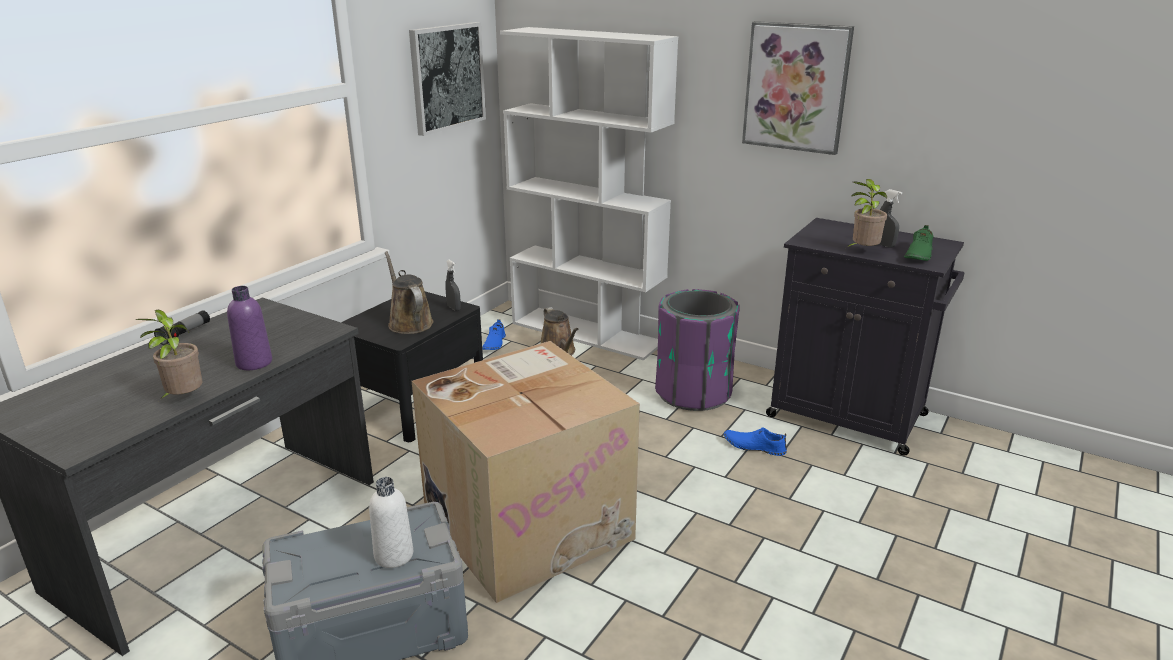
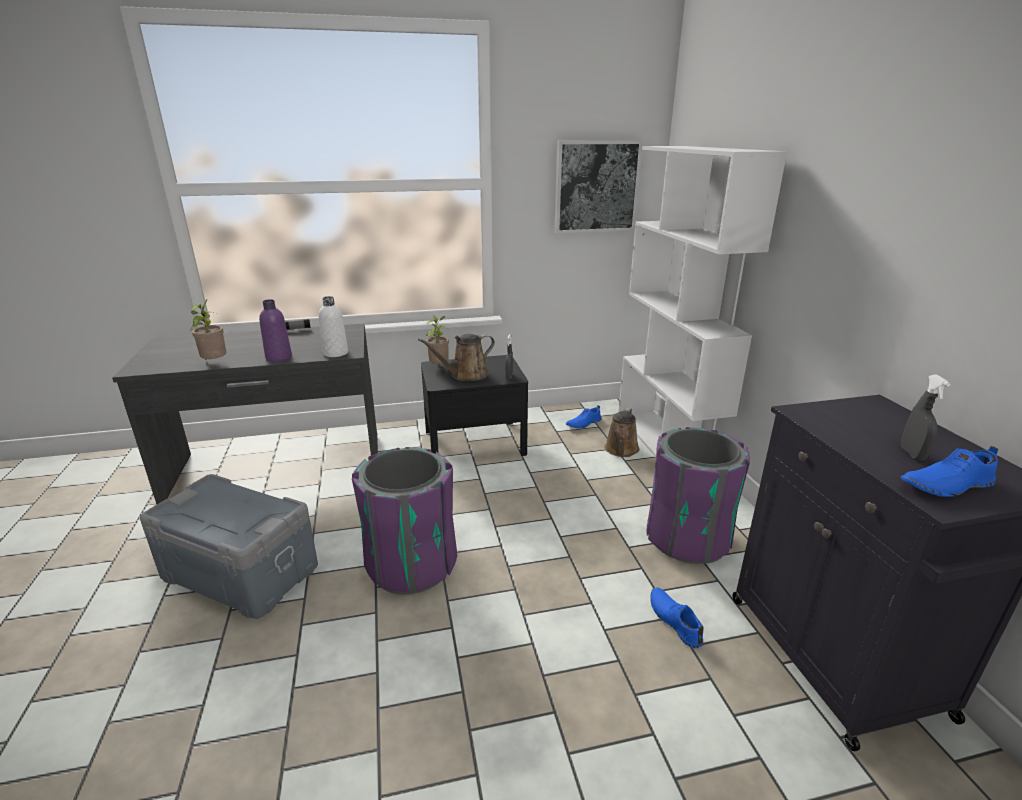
camera: 45 degrees right, 0 degrees up
white bottle [369,477,413,568] -> white bottle moved to [319,296,348,357]
brown watering can [385,251,433,334] -> brown watering can turned 135 degrees counterclockwise [418,334,495,381]
cardboard box [411,341,640,603] -> purple trash can [352,447,457,595]
picture [742,21,854,155] -> none
potted plant [847,179,887,247] -> potted plant moved to [426,316,449,364]
green shoe [904,225,933,261] -> blue shoe [901,446,998,497]

